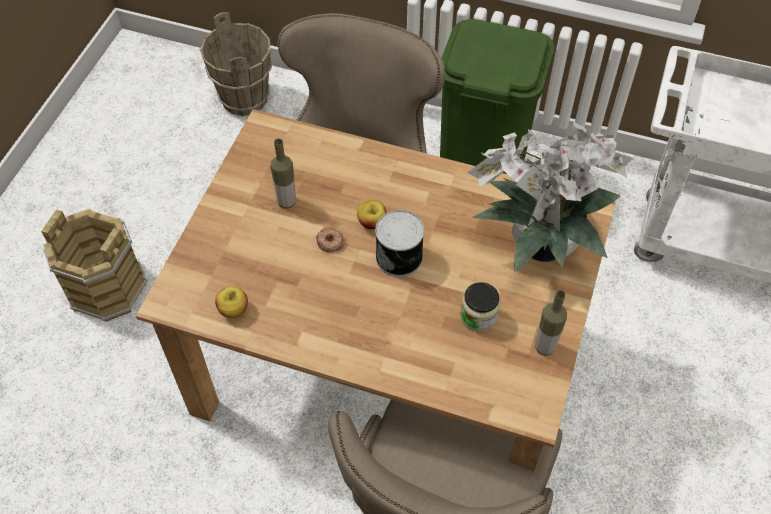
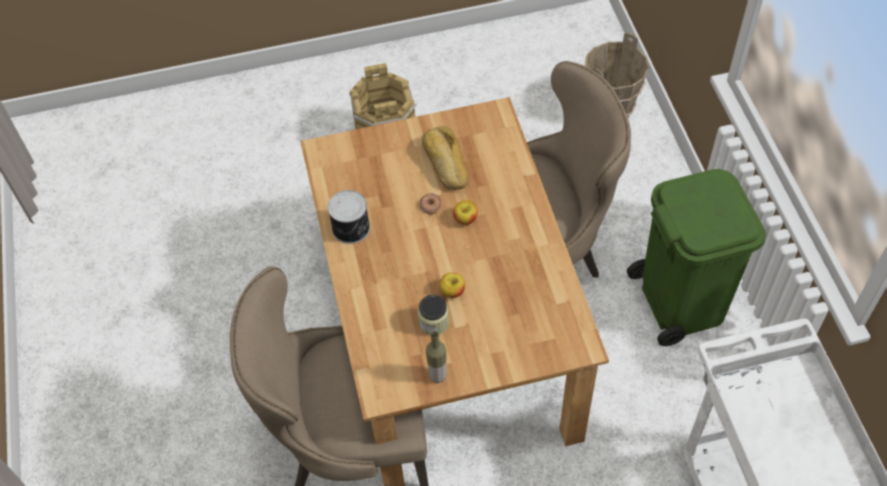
camera: 60 degrees right, 0 degrees up
apple [215,286,248,318] -> apple moved to [439,273,465,298]
bottle [271,139,296,209] -> bread [422,126,468,190]
can [375,210,424,277] -> can moved to [328,190,370,244]
potted plant [467,121,633,272] -> none

